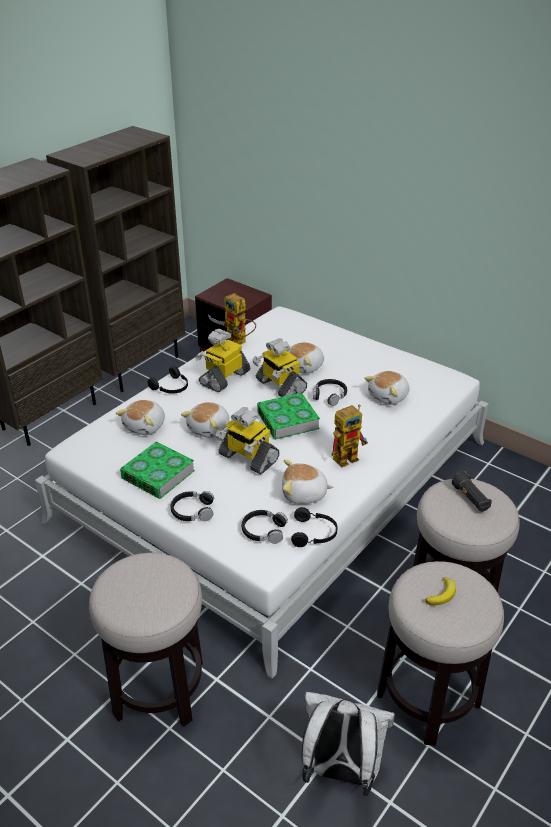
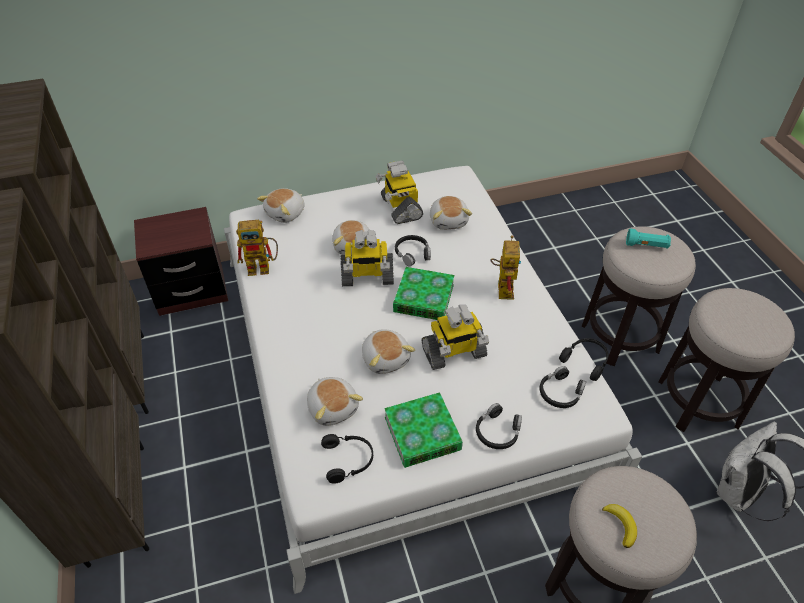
camera: 55 degrees left, 10 degrees up
black headphones [148,366,188,394] -> black headphones moved to [321,434,373,483]
toy robot [195,329,250,392] -> toy robot moved to [375,161,423,224]
plush toy [282,460,334,504] -> plush toy moved to [257,188,305,223]
banana [425,577,456,606] -> banana moved to [602,504,637,548]
black flashlight [452,471,492,512] -> turquoise flashlight [626,228,671,249]

